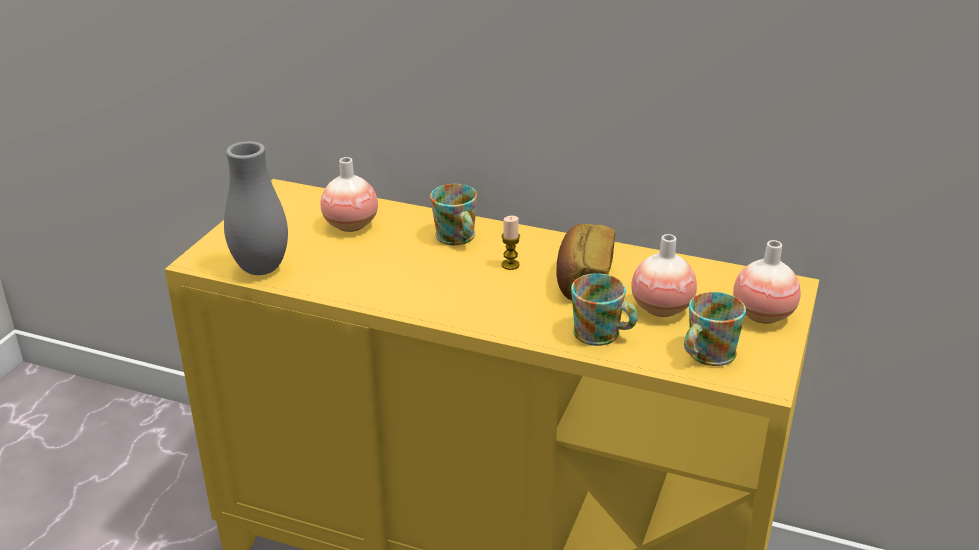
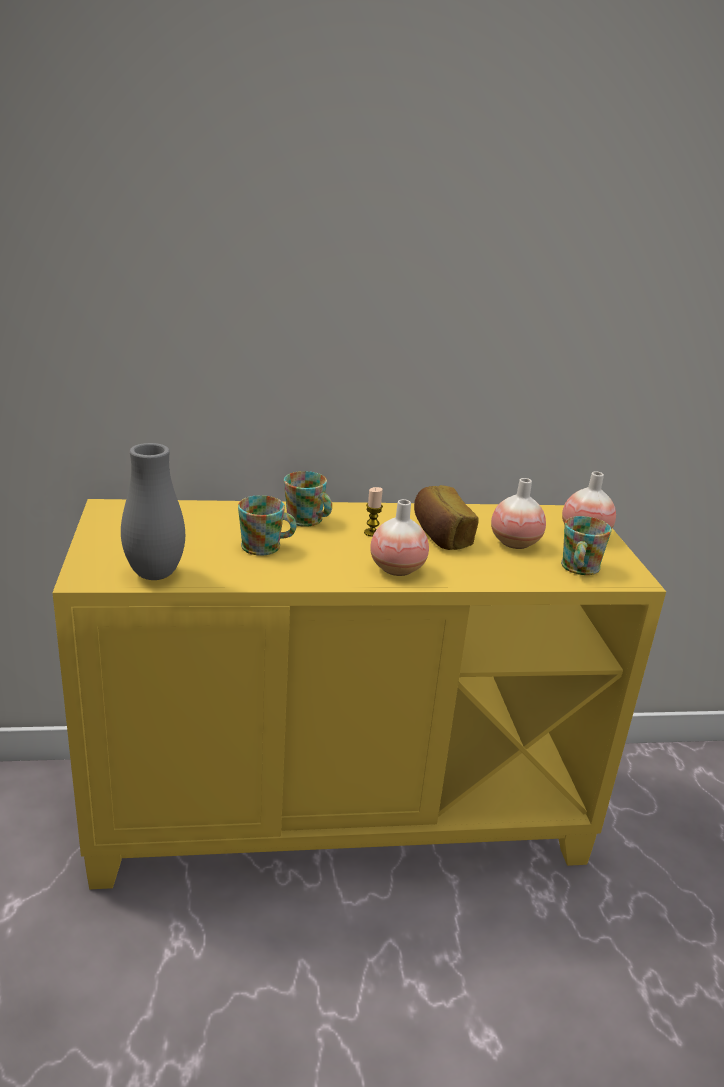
camera: 30 degrees left, 5 degrees down
vase [321,157,378,232] -> vase moved to [370,499,429,576]
mug [571,273,638,346] -> mug moved to [238,495,297,556]

